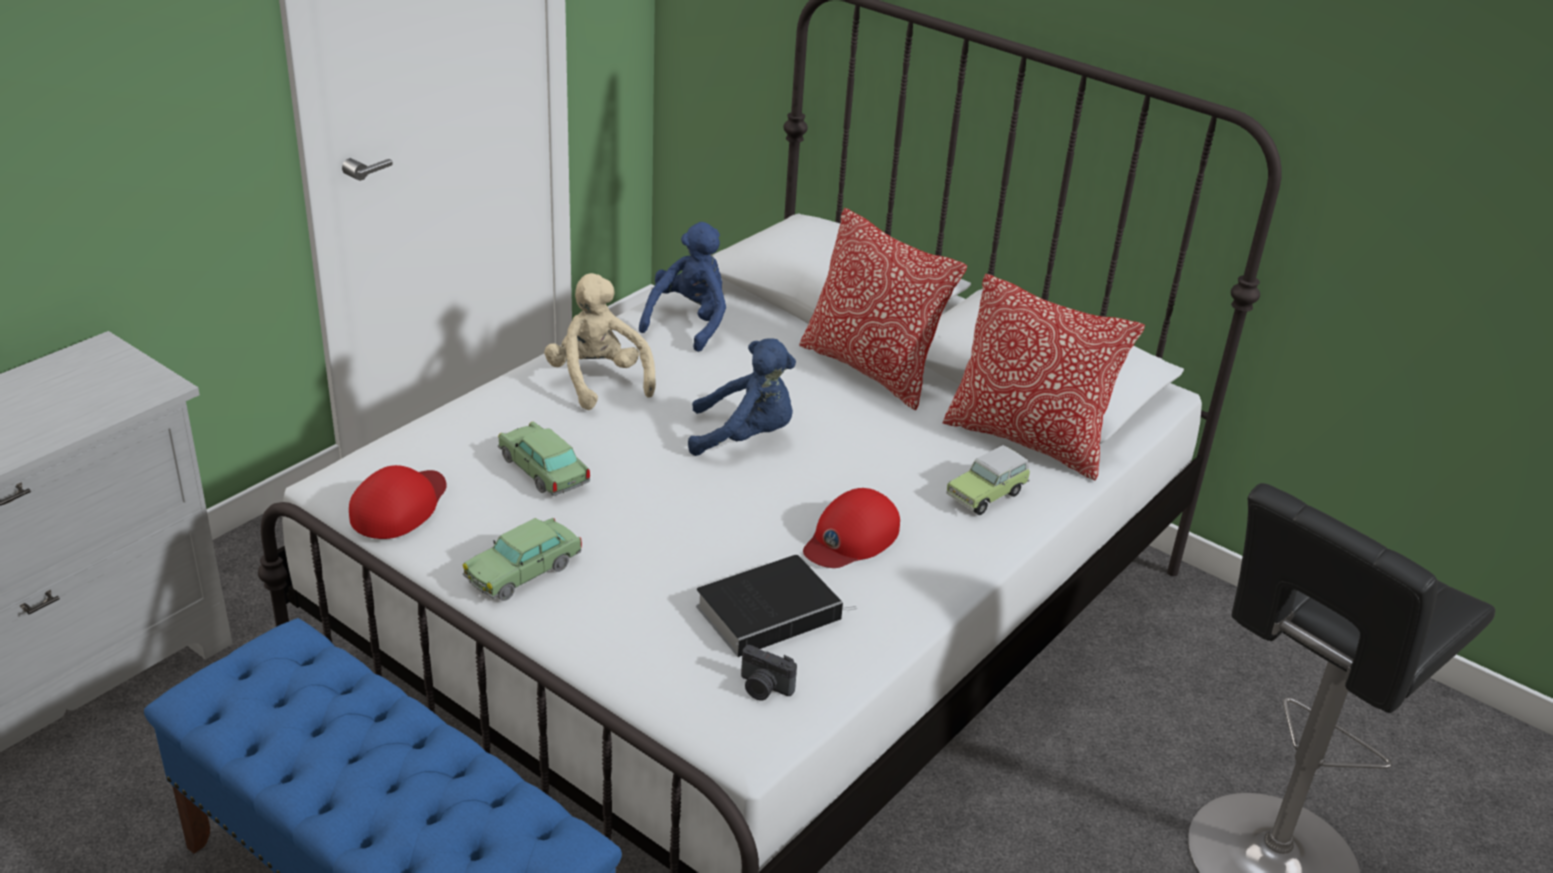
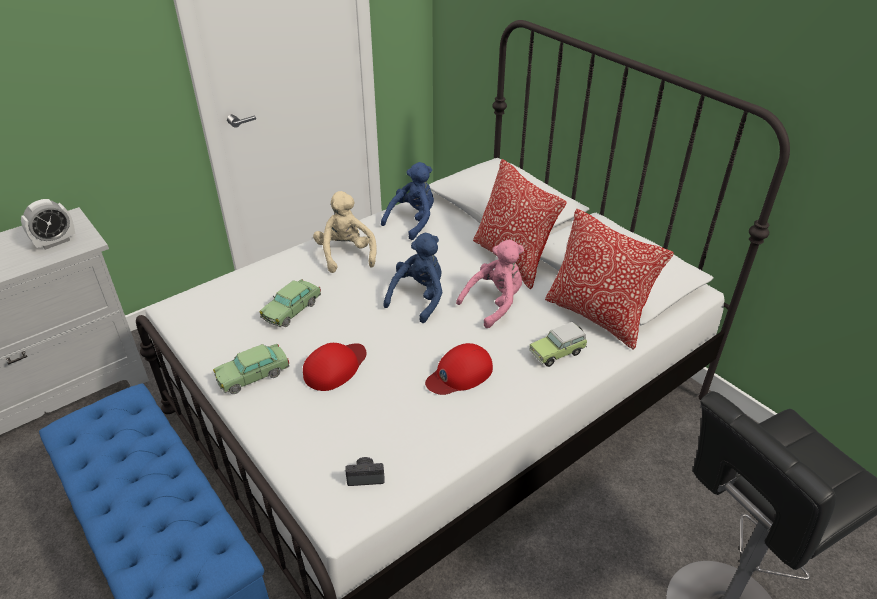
camera: 15 degrees right, 5 degrees up
red cap [349,465,447,539] -> red cap moved to [303,343,367,391]
toy car [498,422,590,496] -> toy car turned 120 degrees counterclockwise [259,279,321,327]
blue plush toy [688,338,796,456] -> blue plush toy turned 75 degrees counterclockwise [384,233,443,323]
book [696,555,857,657] -> none
camera [741,645,797,700] -> camera turned 135 degrees clockwise [345,457,385,486]
none -> alarm clock [21,199,75,250]
none -> pink plush toy [456,240,524,328]

